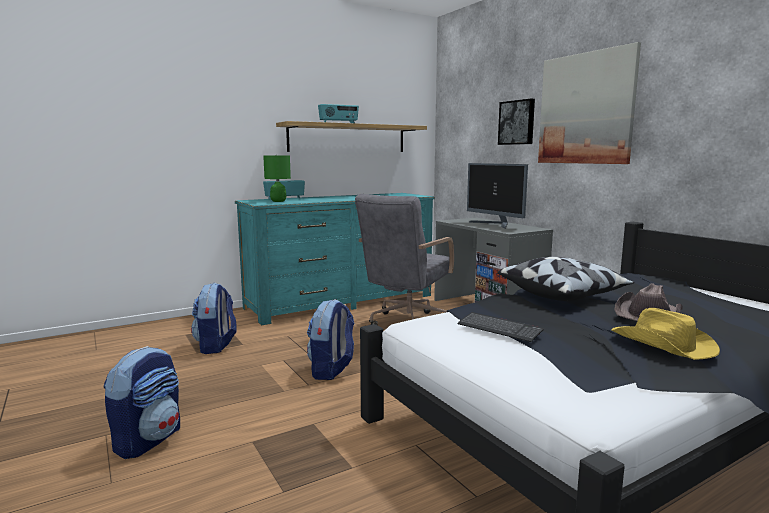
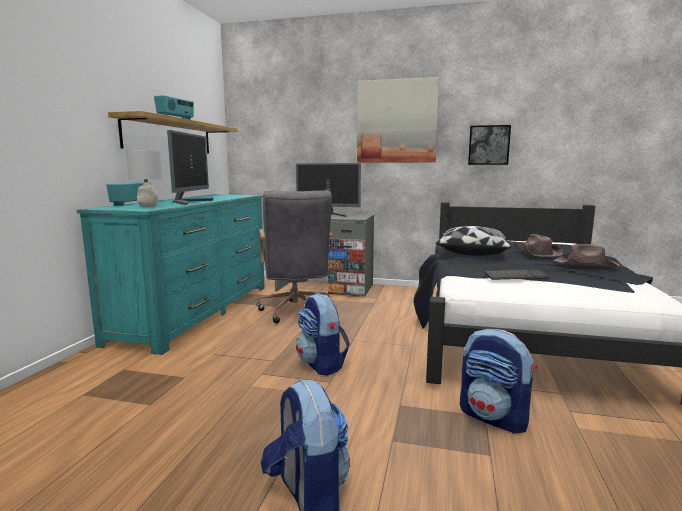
camera: 45 degrees left, 0 degrees up
backpack [191,282,236,354] -> backpack moved to [460,329,537,434]
green table lamp [263,155,291,202] -> grey table lamp [126,150,162,207]
picture [498,98,535,145] -> picture moved to [468,125,511,165]
yellow hat [611,308,720,360] -> brown hat [554,244,620,267]
none -> monitor [167,130,213,205]

